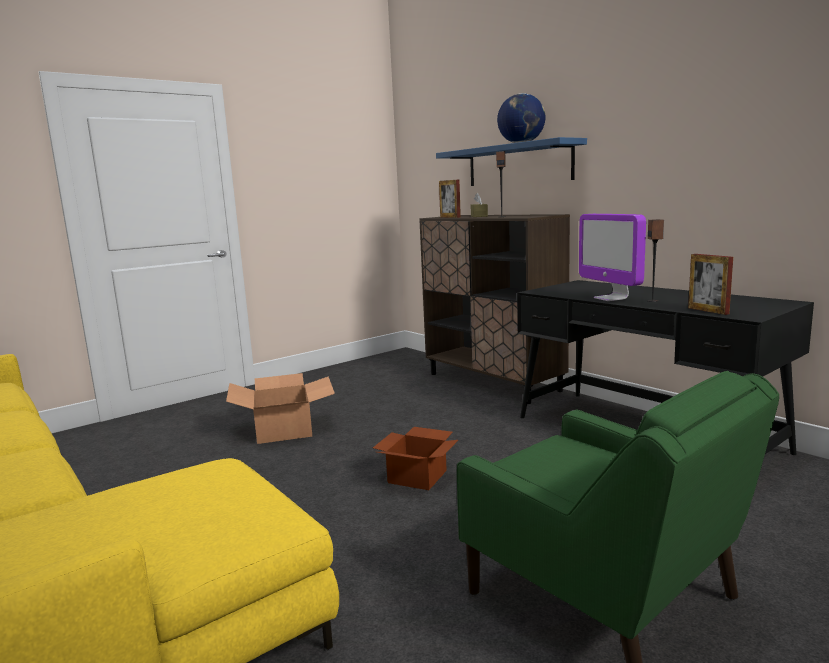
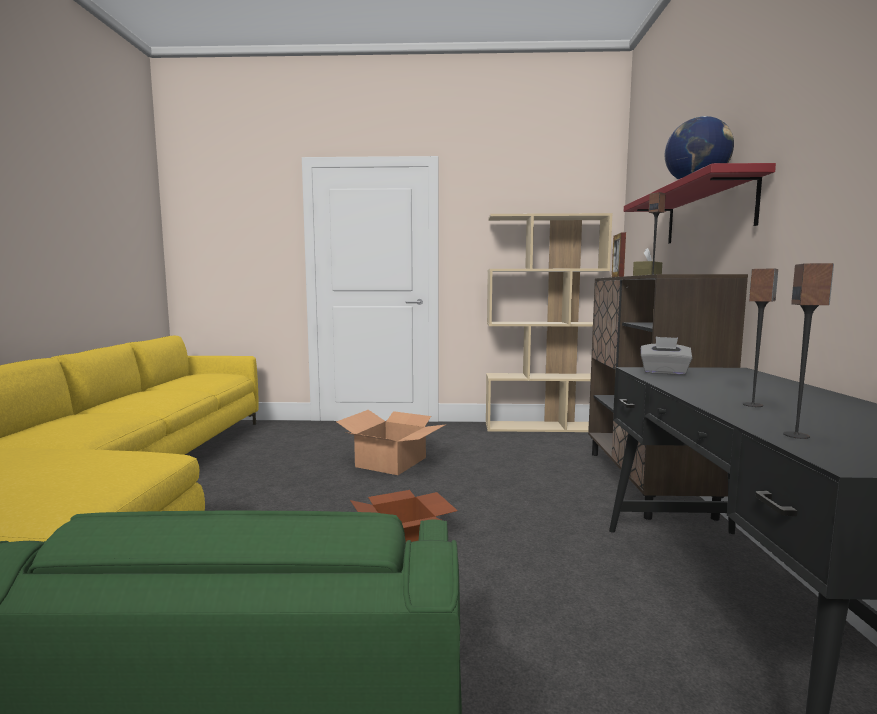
camera: 40 degrees right, 5 degrees down
blue shelf [436,137,587,186] -> red shelf [624,163,776,244]
monitor [579,214,646,301] -> none
picture frame [688,254,733,315] -> speaker [783,263,834,439]
none -> beige bookcase [486,213,613,432]
none -> grey tissue box [641,337,692,375]

